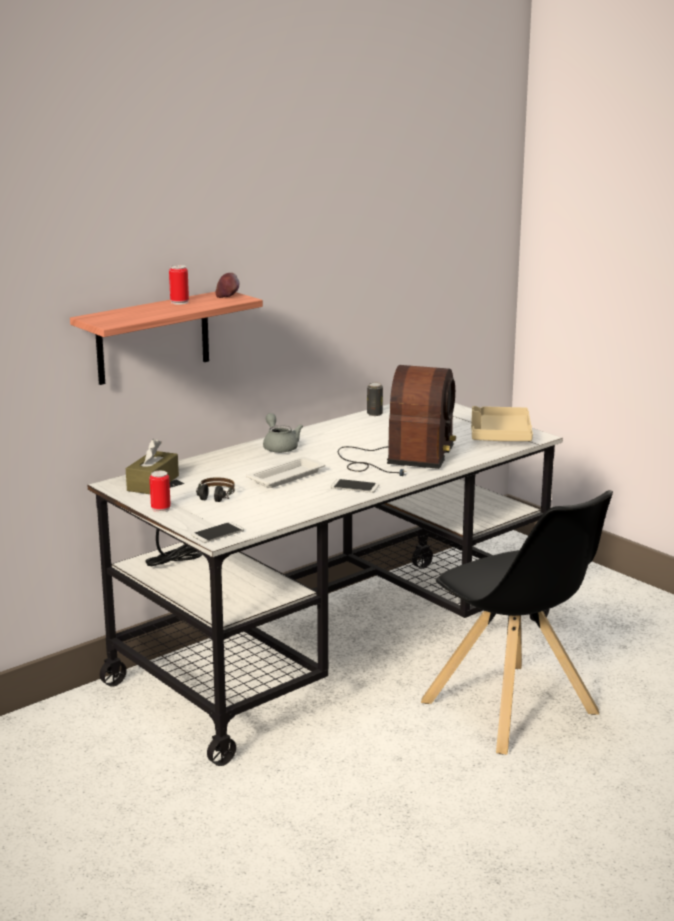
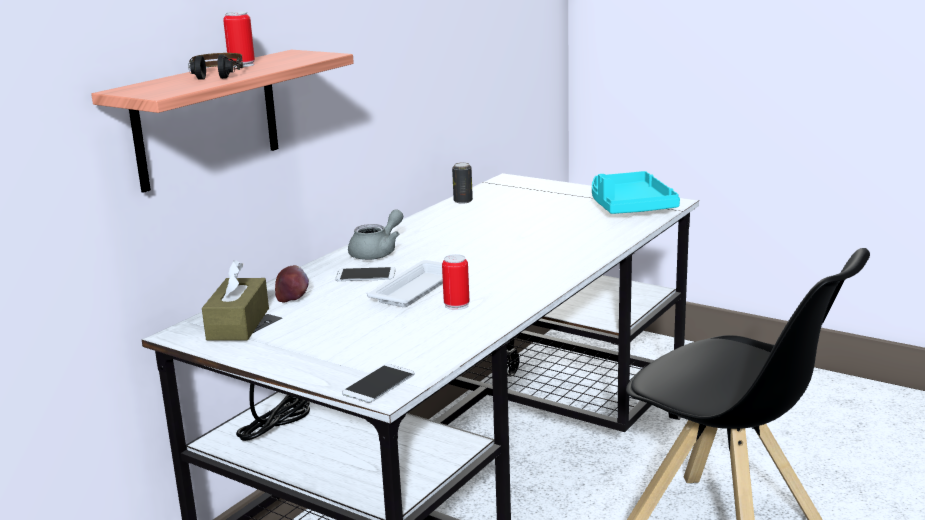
camera: 15 degrees left, 0 degrees up
can [150,471,171,512] -> can moved to [442,254,469,310]
headphones [196,477,235,502] -> headphones moved to [188,53,244,80]
apple [216,273,239,298] -> apple moved to [275,265,309,303]
grey teapot [263,413,303,453] -> grey teapot turned 75 degrees clockwise [348,209,403,260]
phone [331,479,379,493] -> phone moved to [335,267,396,281]
radio [338,365,456,476] -> none
beige tray [471,406,533,441] -> turquoise tray [592,171,680,214]

